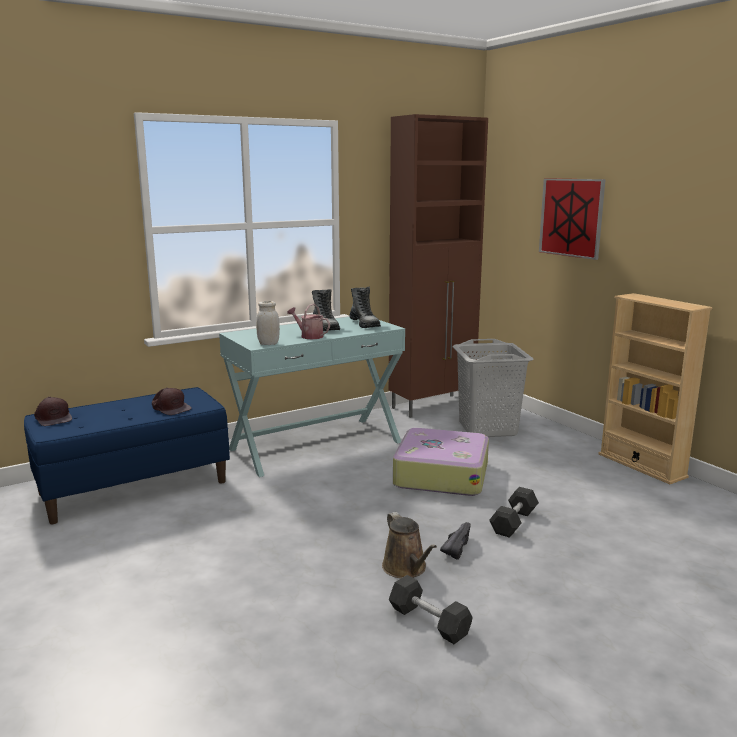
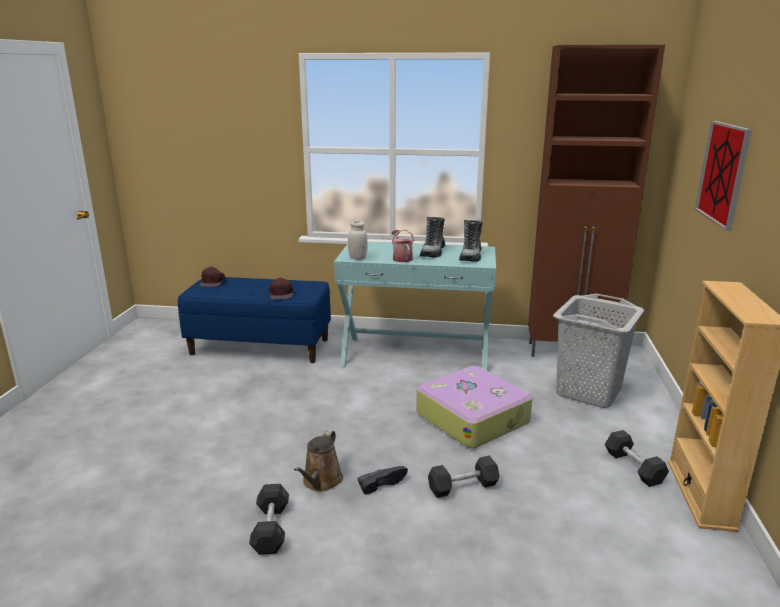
camera: 40 degrees right, 5 degrees up
none -> grey dumbbell [605,430,669,487]

